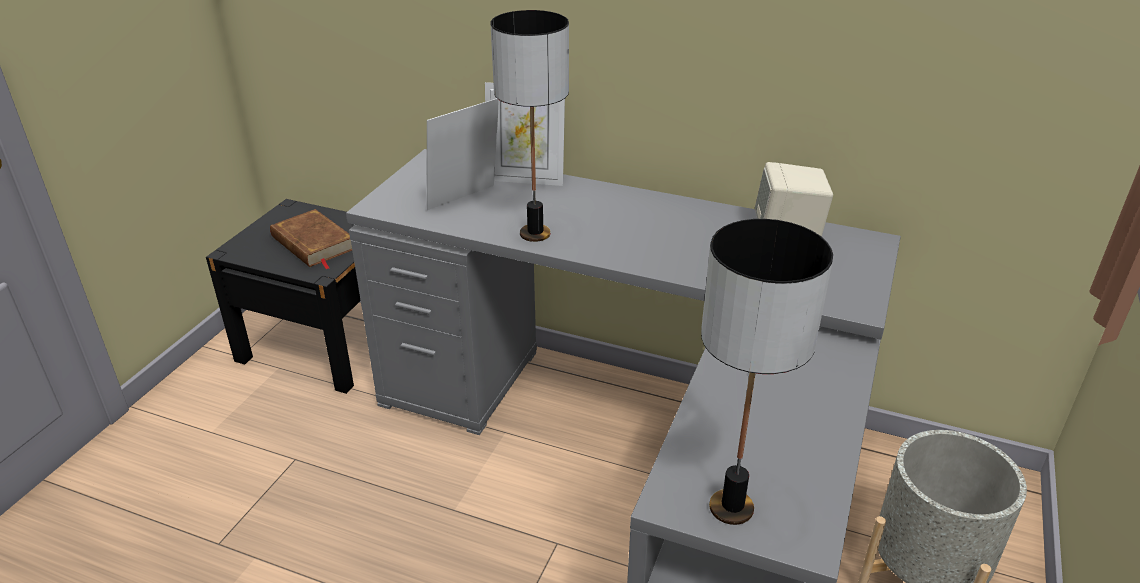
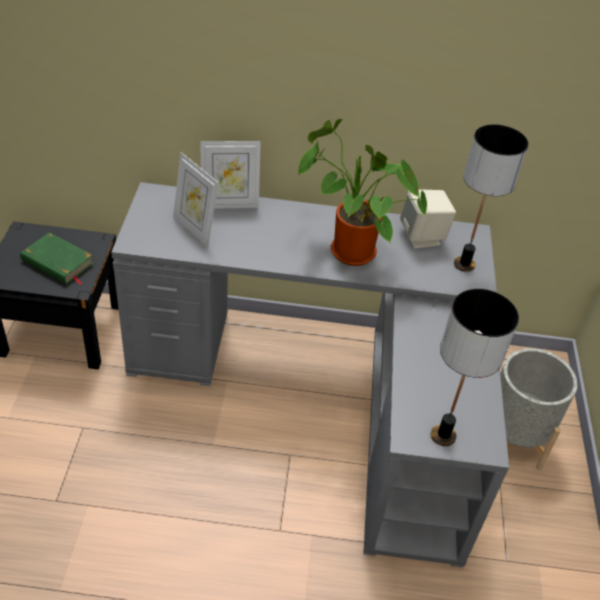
camera: 20 degrees left, 10 degrees up
brown book [270,209,352,270] -> green book [20,232,94,285]
picture frame [427,98,499,210] -> picture frame turned 75 degrees counterclockwise [173,152,219,248]
table lamp [491,10,569,242] -> table lamp moved to [454,124,529,272]
none -> potted plant [299,119,427,266]

